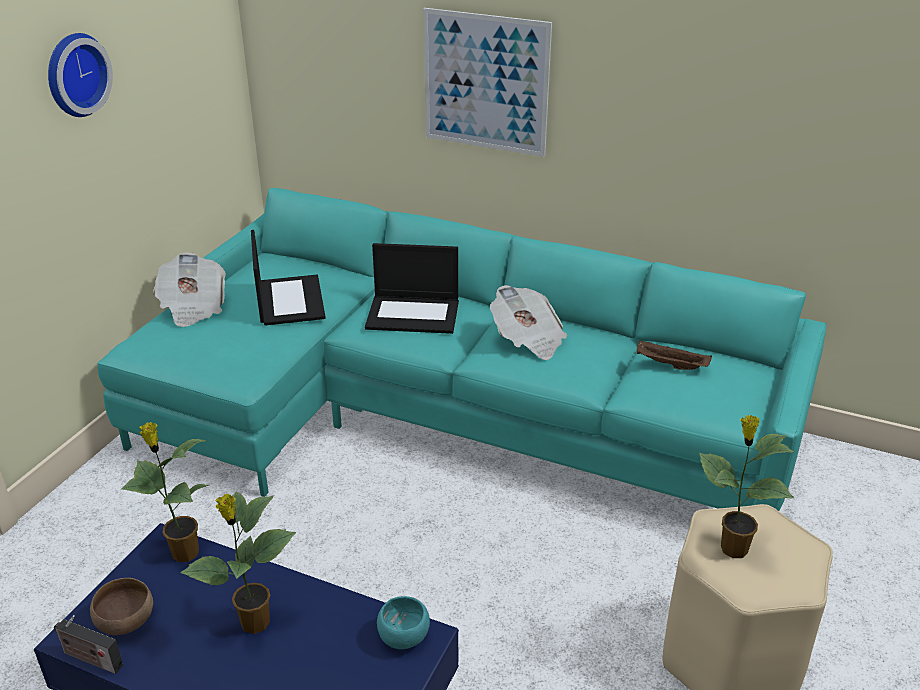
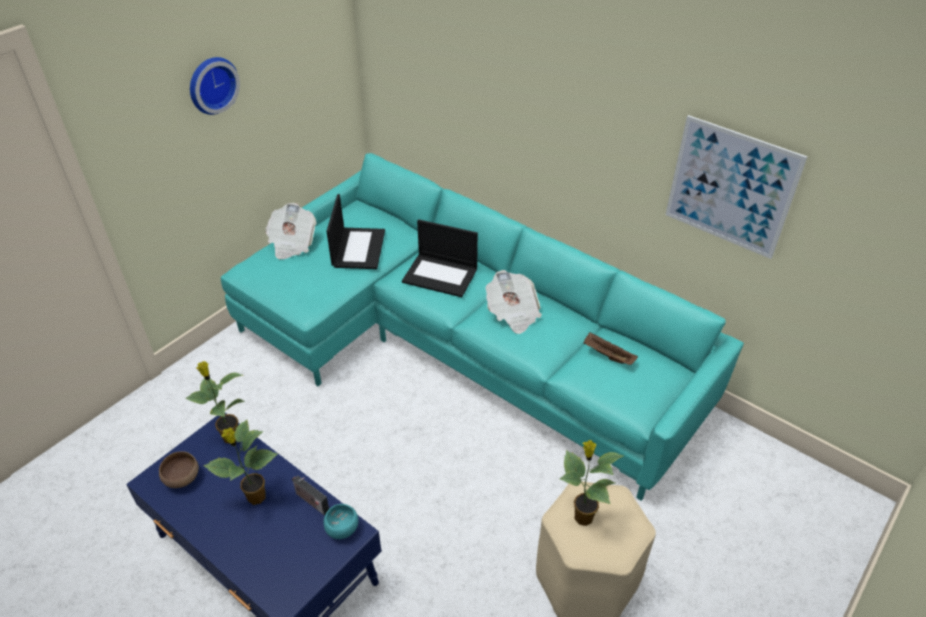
camera: 15 degrees right, 10 degrees up
radio [54,615,123,674] -> radio moved to [292,476,329,515]
picture [423,8,552,157] -> picture moved to [666,115,807,259]

